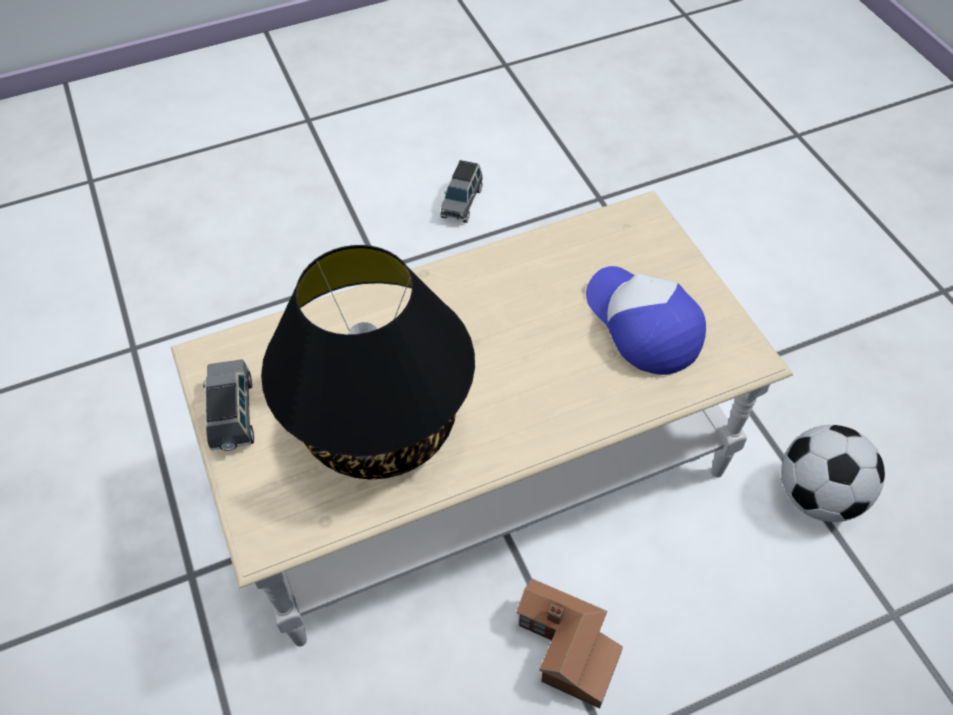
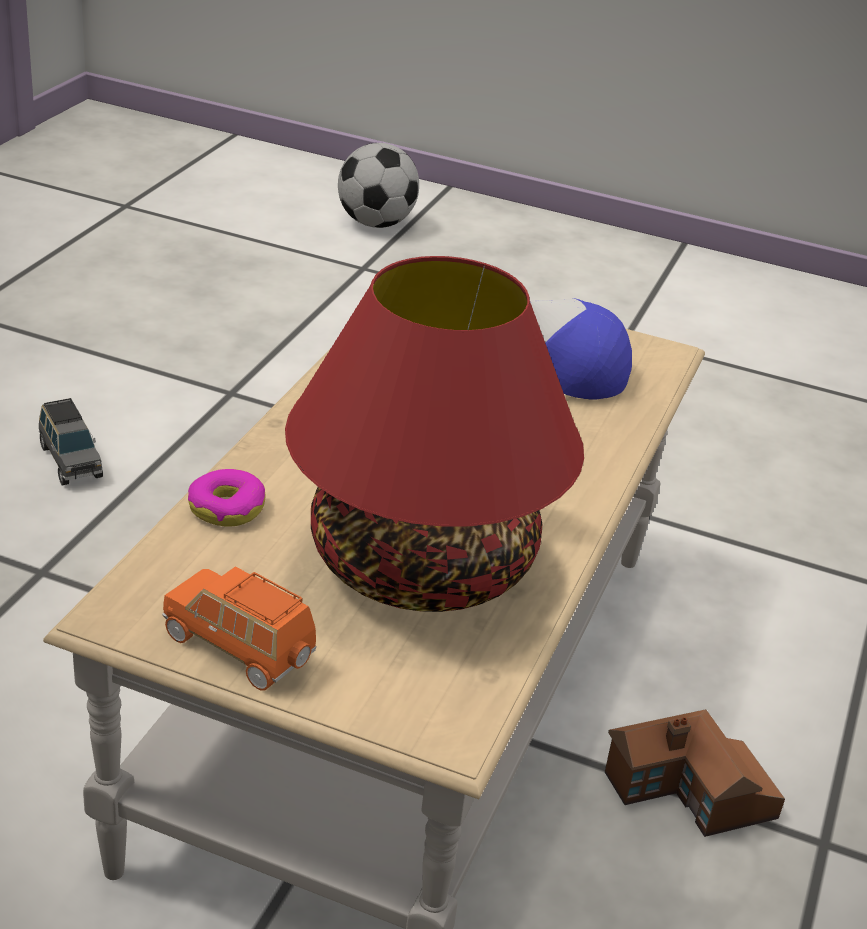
camera: 50 degrees left, 20 degrees down
grey toy car [203,359,254,451] -> orange toy car [162,566,317,691]
black table lamp [261,245,475,480] -> red table lamp [285,256,584,612]
football [781,425,885,522] -> football moved to [338,143,419,228]
none -> donut [188,469,265,527]

